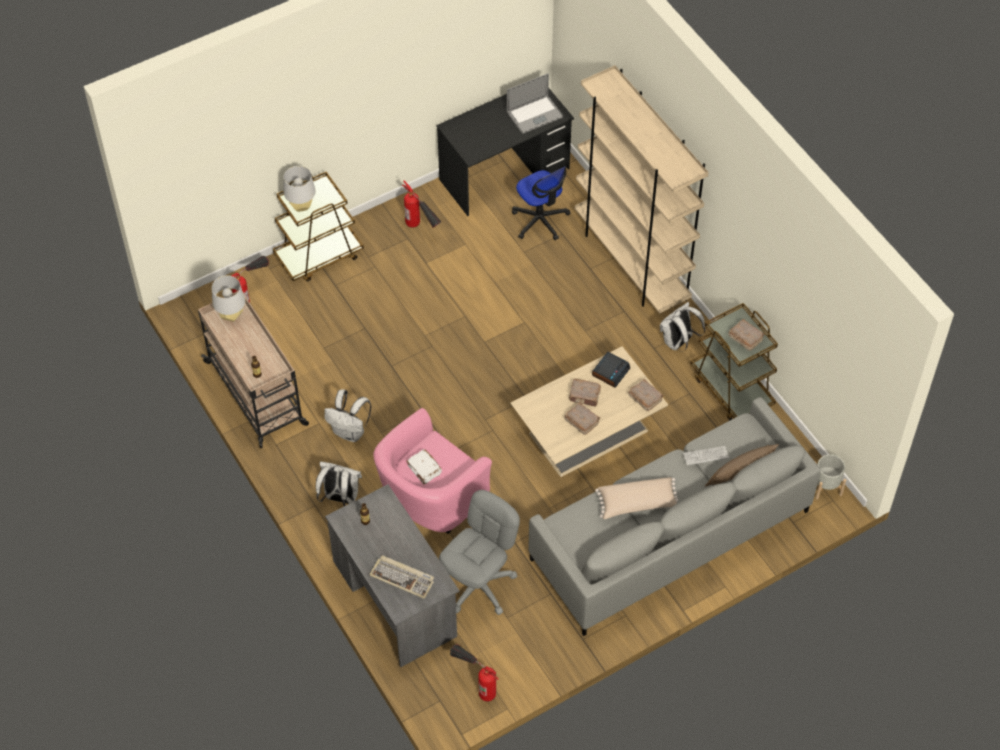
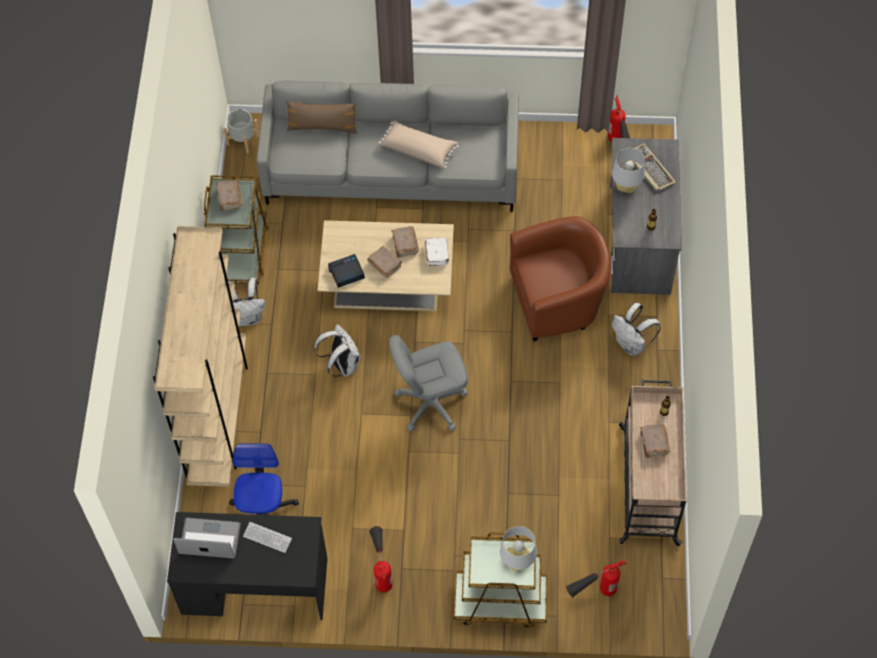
camera: 145 degrees left, 5 degrees up
grey table lamp [212,275,245,322] -> grey table lamp moved to [612,148,645,193]
white backpack [324,389,371,442] -> white backpack moved to [314,324,361,377]
pink armchair [373,408,492,534] -> brown armchair [510,216,611,342]
white book [406,449,442,485] -> white book moved to [424,237,449,266]
grey office chair [439,490,520,615] -> grey office chair moved to [389,335,468,432]
brown book [628,379,664,411] -> brown book moved to [640,424,670,458]
keyboard [683,446,729,465] -> keyboard moved to [243,522,292,553]

